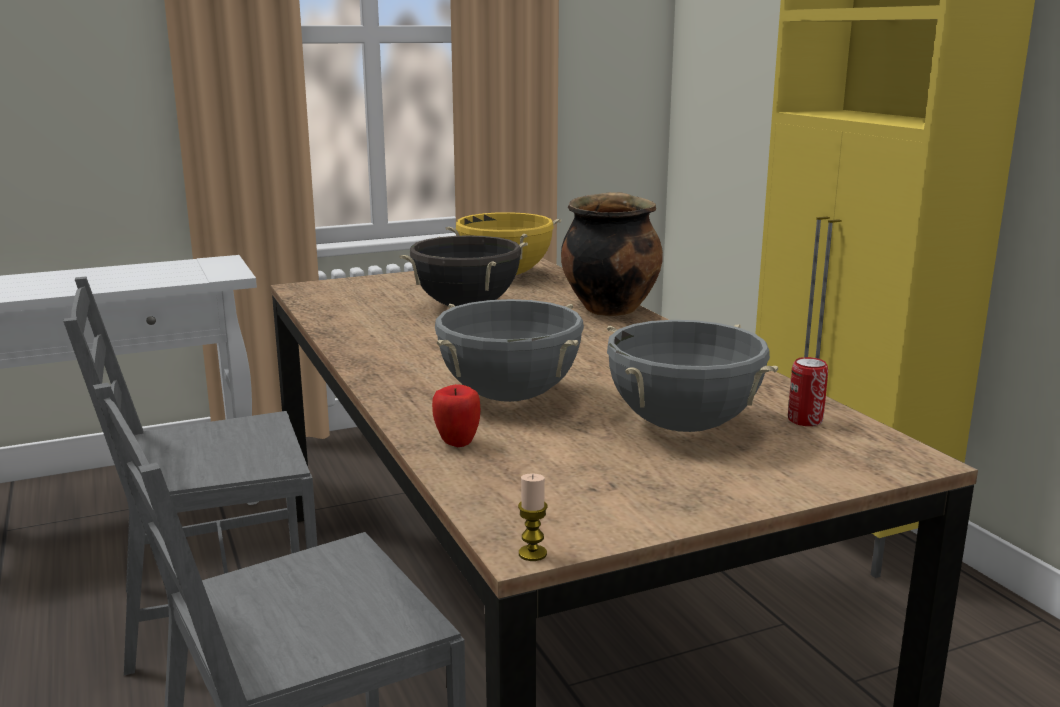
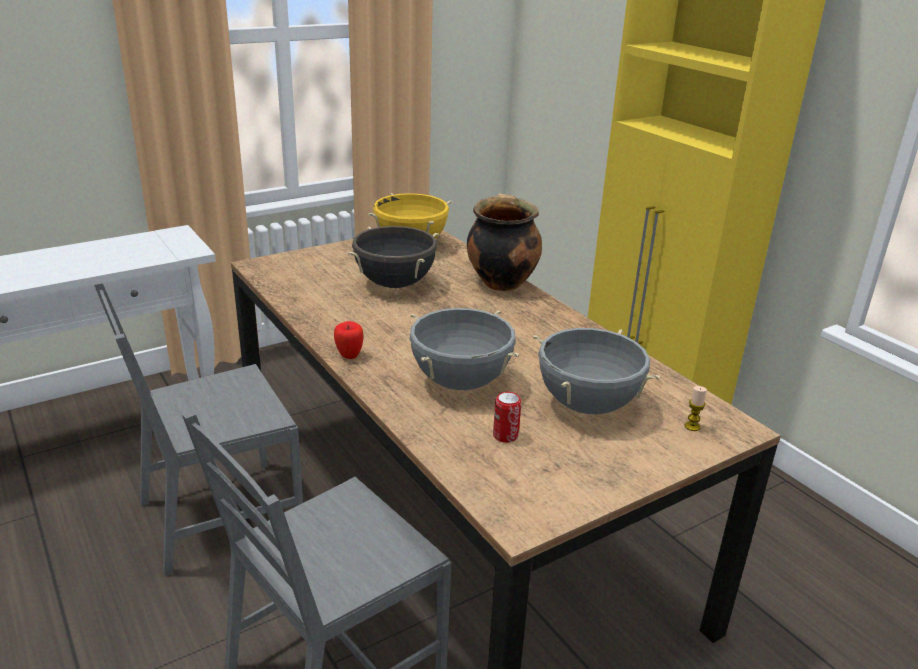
camera: 10 degrees left, 10 degrees up
apple [432,384,481,447] -> apple moved to [334,321,363,359]
candle [518,474,548,561] -> candle moved to [685,386,707,431]
can [788,357,828,426] -> can moved to [493,392,521,443]

